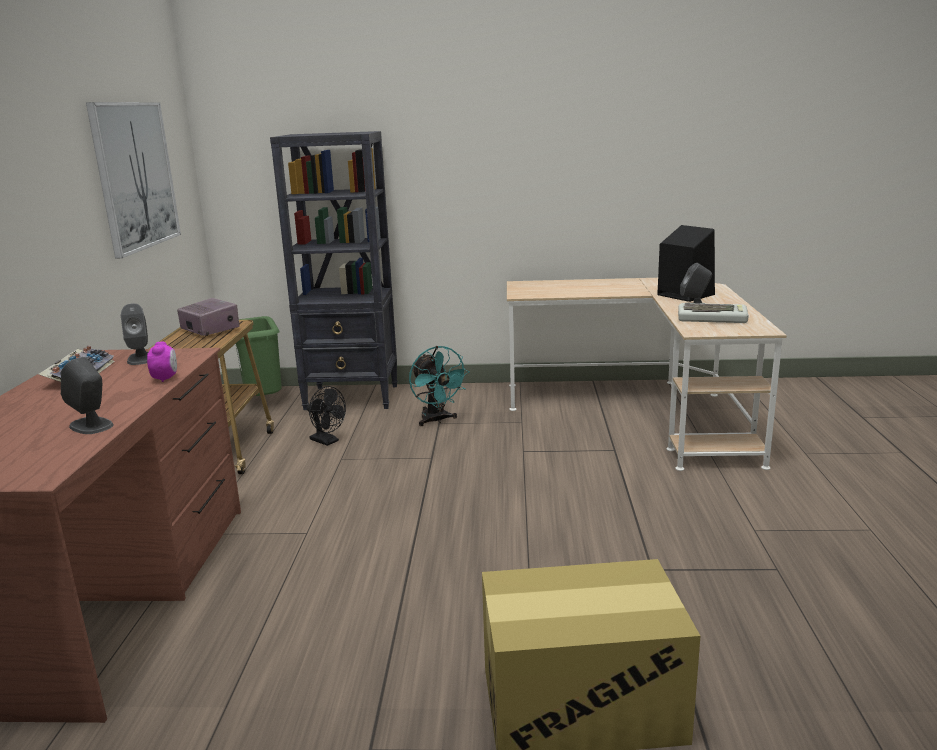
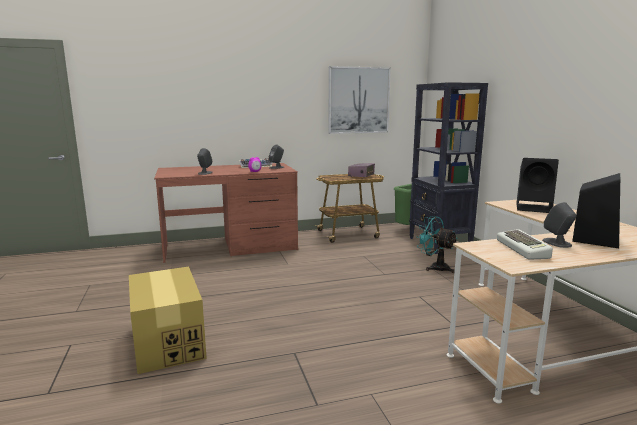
camera: 70 degrees right, 5 degrees down
black fan [307,386,346,446] -> none
turquoise fan [409,346,469,426] -> turquoise fan turned 90 degrees clockwise [416,216,458,273]
none -> black speaker [516,158,559,213]

